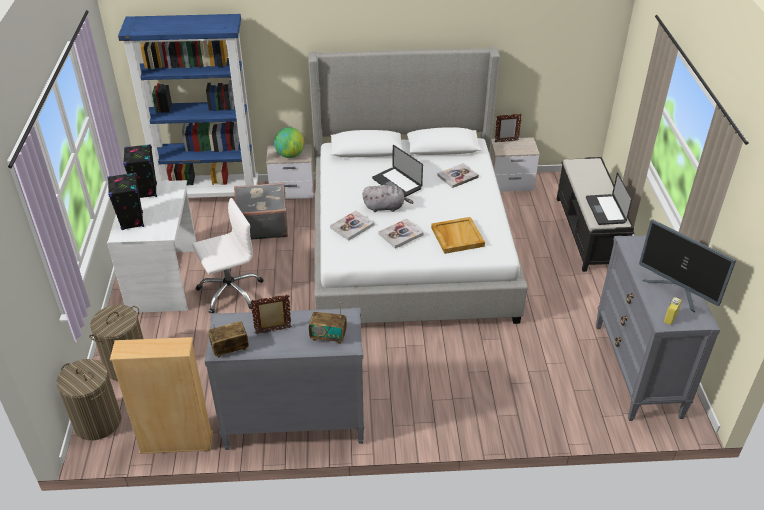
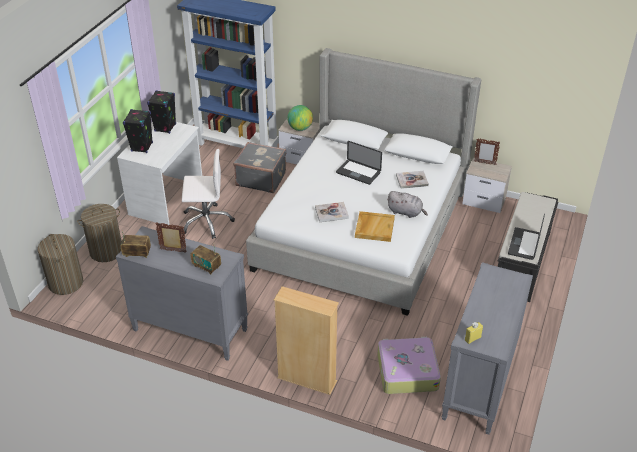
camera: 25 degrees right, 0 degrees up
beige bookcase [110,337,213,454] -> beige bookcase moved to [274,286,339,395]
book [330,210,374,241] -> none
grey plush toy [363,185,414,212] -> grey plush toy moved to [387,191,428,218]
laptop [372,145,423,197] -> laptop turned 45 degrees counterclockwise [336,141,382,185]
monitor [639,219,736,313] -> none
none -> suitcase [377,337,441,394]

